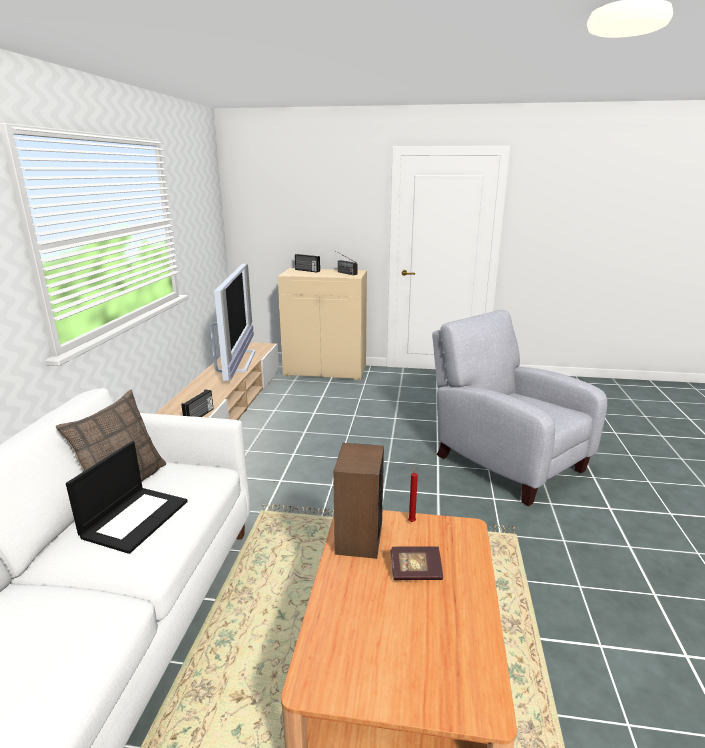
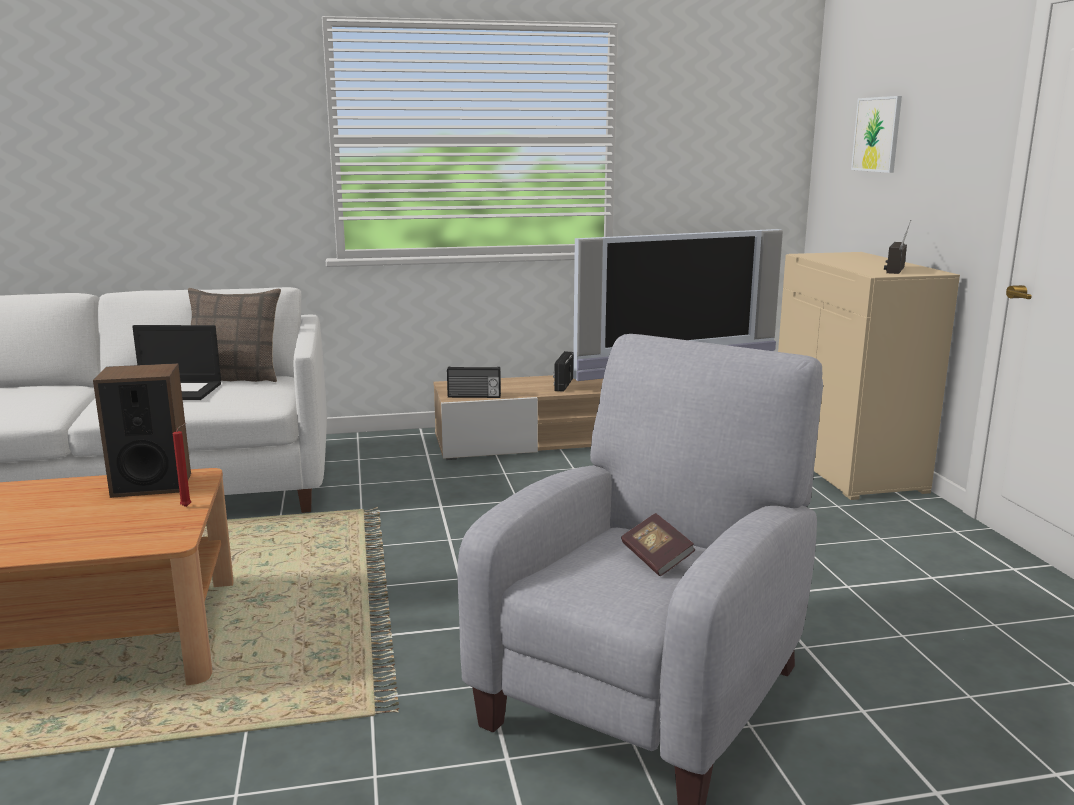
camera: 70 degrees right, 5 degrees down
radio [295,254,320,272] -> radio moved to [553,351,573,392]
book [390,546,443,580] -> book moved to [621,513,696,576]
none -> picture [851,96,902,173]

